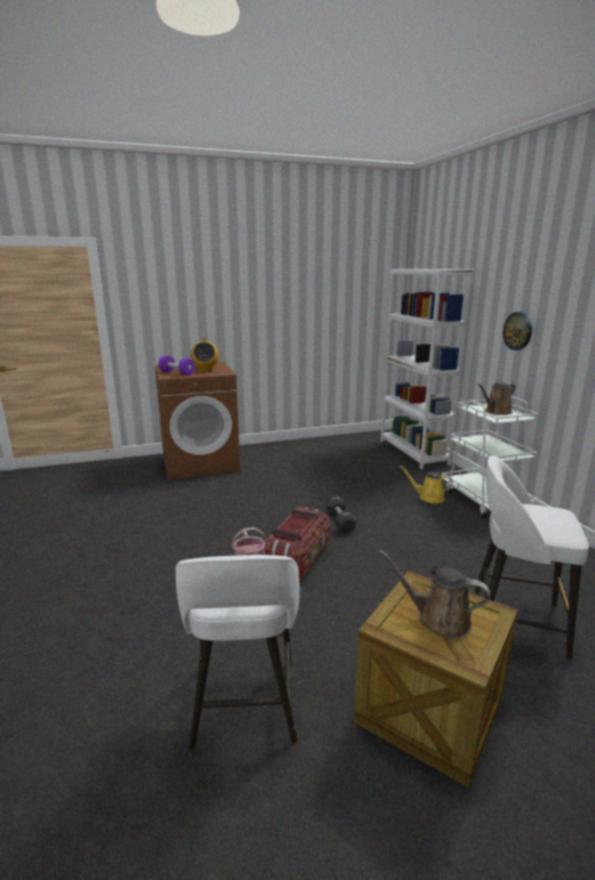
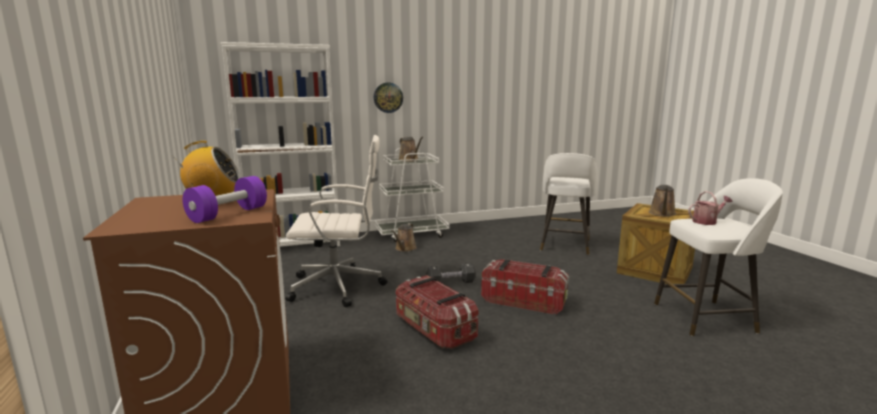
camera: 90 degrees left, 5 degrees down
yellow watering can [400,465,453,504] -> brown watering can [391,223,417,252]
none -> white office chair [285,135,388,307]
none -> storage box [396,275,478,349]

